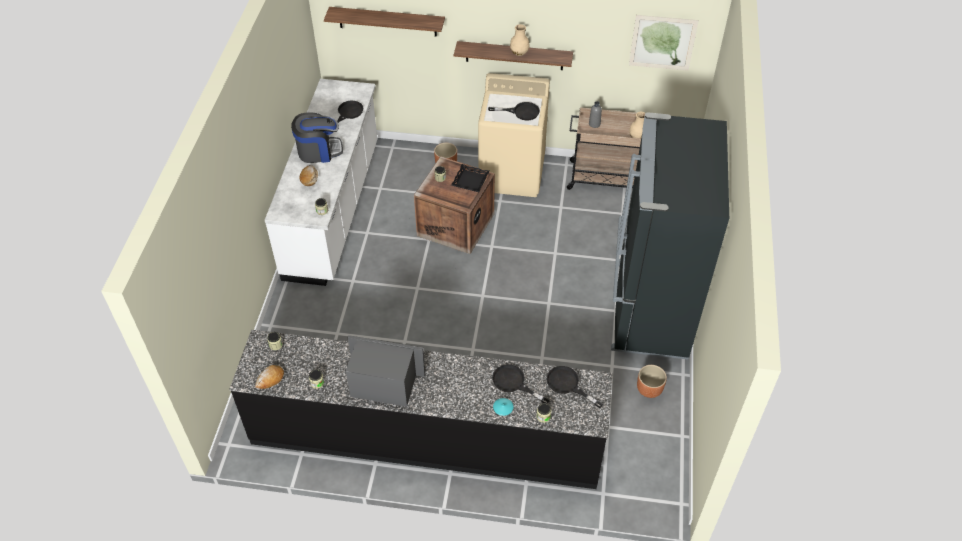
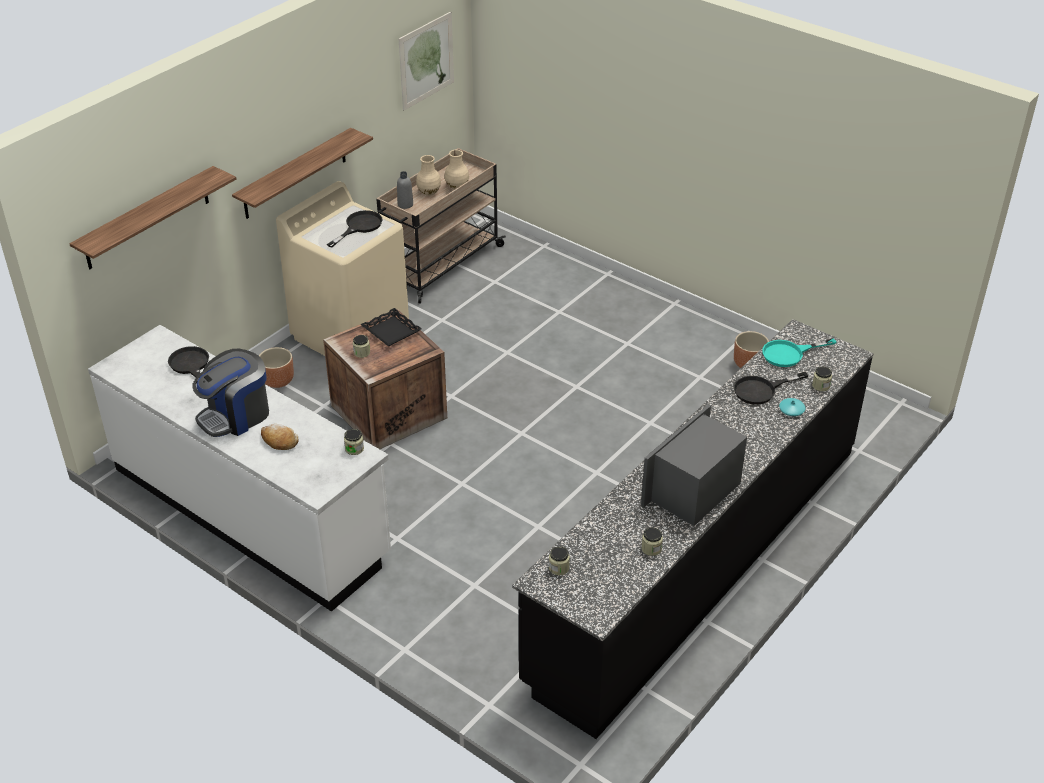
camera: 60 degrees left, 10 degrees down
bread [255,365,284,389] -> none
coffee machine [291,112,343,163] -> coffee machine turned 150 degrees counterclockwise [193,349,269,437]
beige vase [510,24,530,56] -> beige vase moved to [416,155,441,196]
black frying pan [546,366,603,408] -> turquoise frying pan [762,338,836,367]
black fridge [611,112,729,359] -> none

